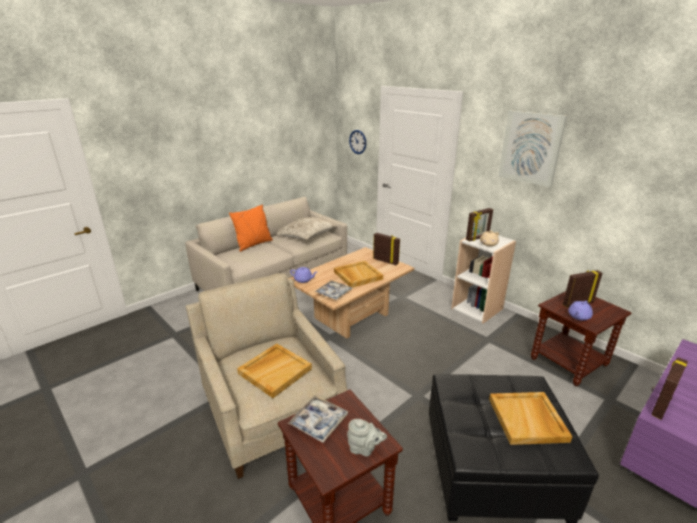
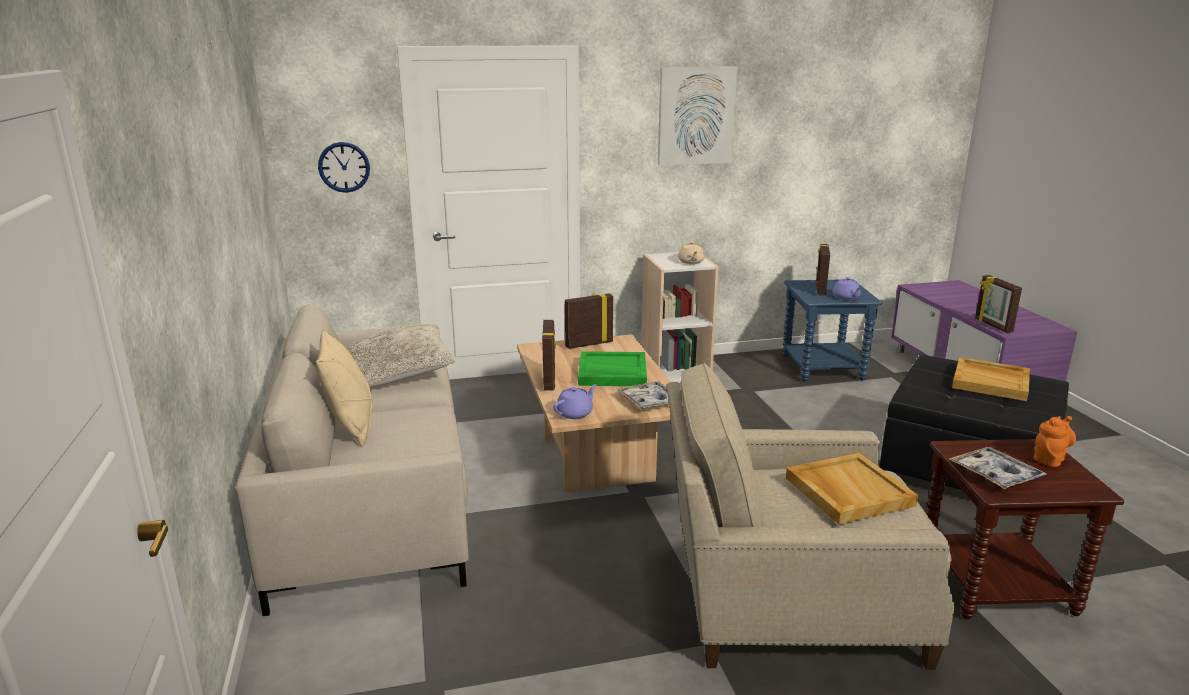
camera: 60 degrees left, 5 degrees down
orange pillow [229,204,273,252] -> beige pillow [316,329,373,447]
beige tray [334,261,383,288] -> green tray [578,351,647,386]
grey teapot [347,419,387,456] -> orange teapot [1033,416,1076,467]
picture frame [466,208,493,242] -> picture frame moved to [542,320,556,391]
brown side table [531,291,632,386] -> blue side table [782,279,882,382]

